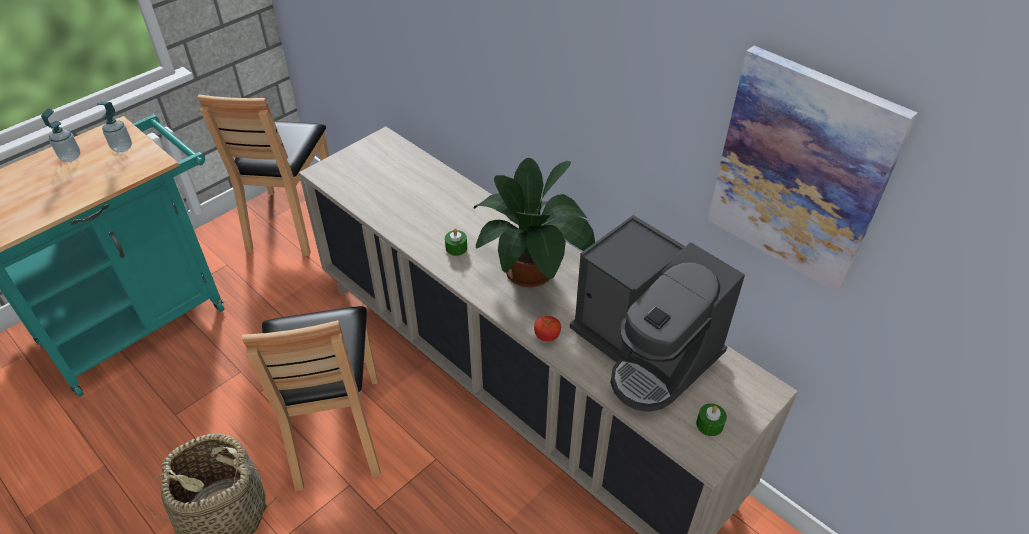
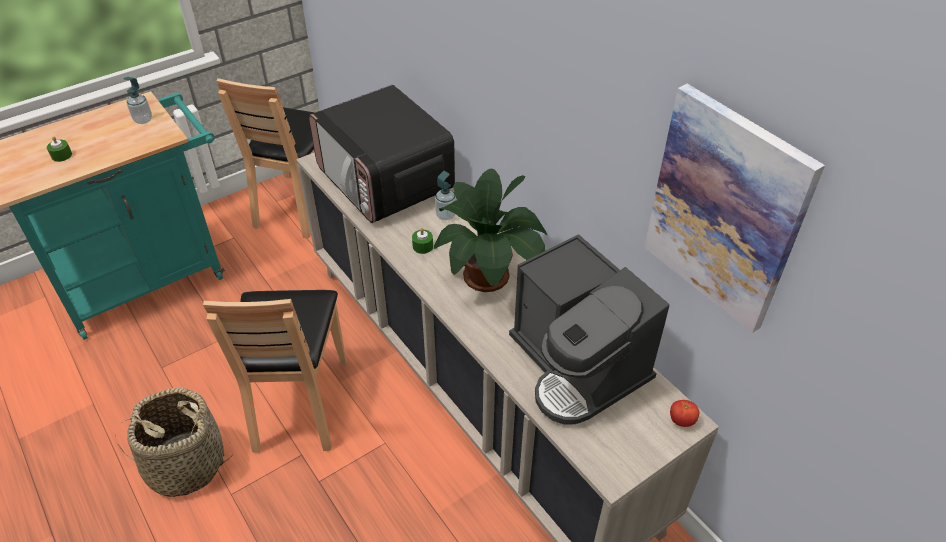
camera: 10 degrees right, 0 degrees up
soap dispenser [41,109,80,162] -> soap dispenser moved to [435,171,456,220]
tomato [534,316,561,341] -> tomato moved to [670,400,699,427]
green candle [696,403,727,436] -> green candle moved to [47,136,72,162]
none -> microwave [309,85,455,223]

